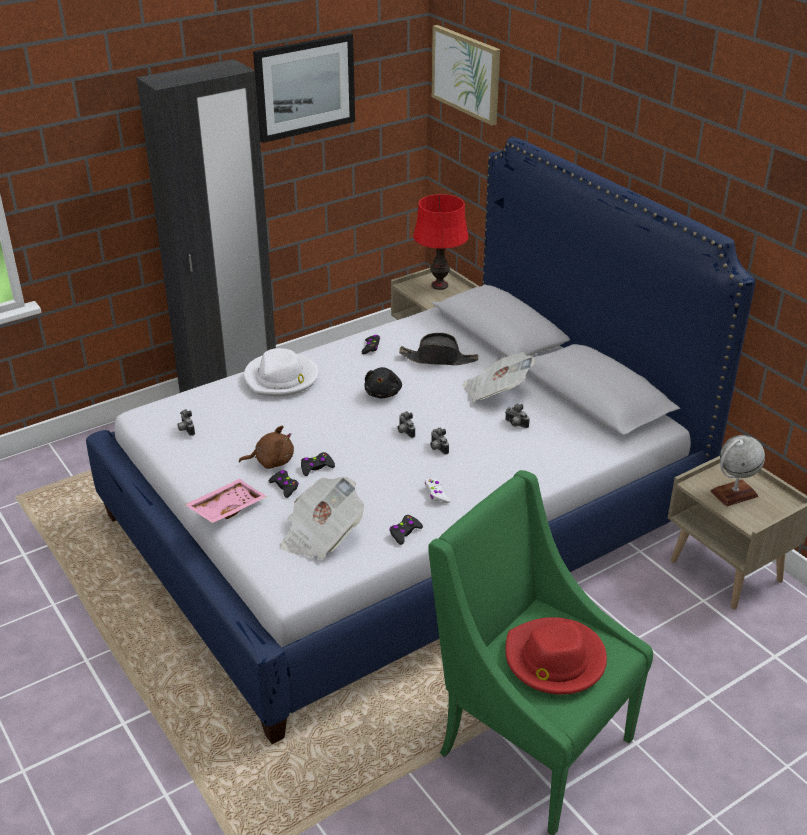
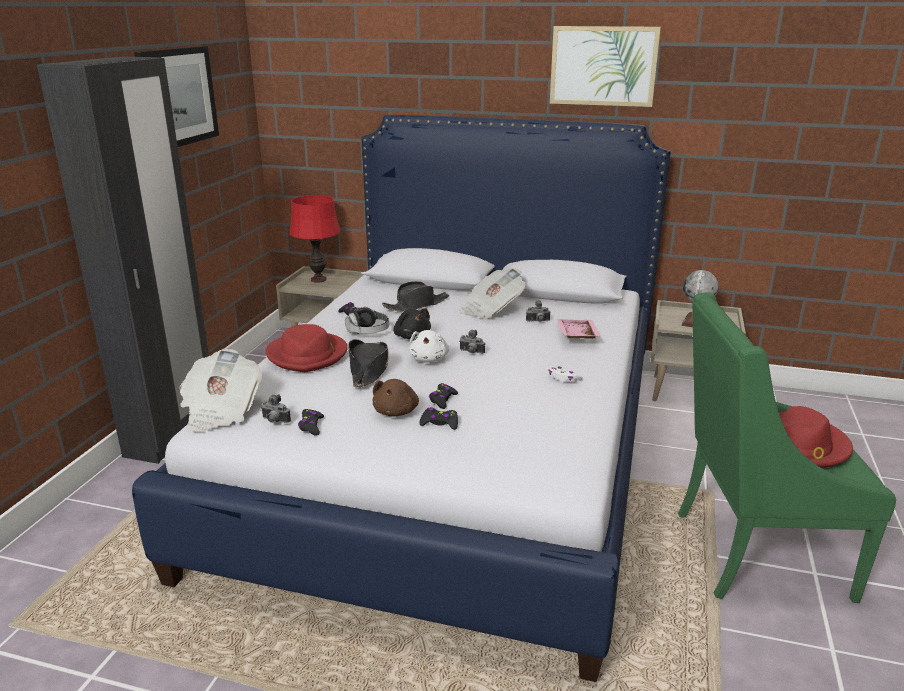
camera: 40 degrees left, 10 degrees down
pink tray [185,479,267,523] -> pink tray moved to [557,319,601,339]
brown plush toy [239,425,294,469] -> brown plush toy turned 150 degrees clockwise [373,379,419,416]
white hat [244,348,319,396] -> red hat [265,324,348,372]
newspaper [281,477,364,559] -> newspaper moved to [179,349,262,432]
black game controller [389,515,423,545] -> black game controller moved to [298,409,324,436]
camera [430,428,449,455] -> none
picture [432,25,500,126] -> picture moved to [550,26,661,107]
none -> headphones [345,307,389,334]
none -> black hat [348,339,388,387]
none -> white plush toy [409,330,449,363]

